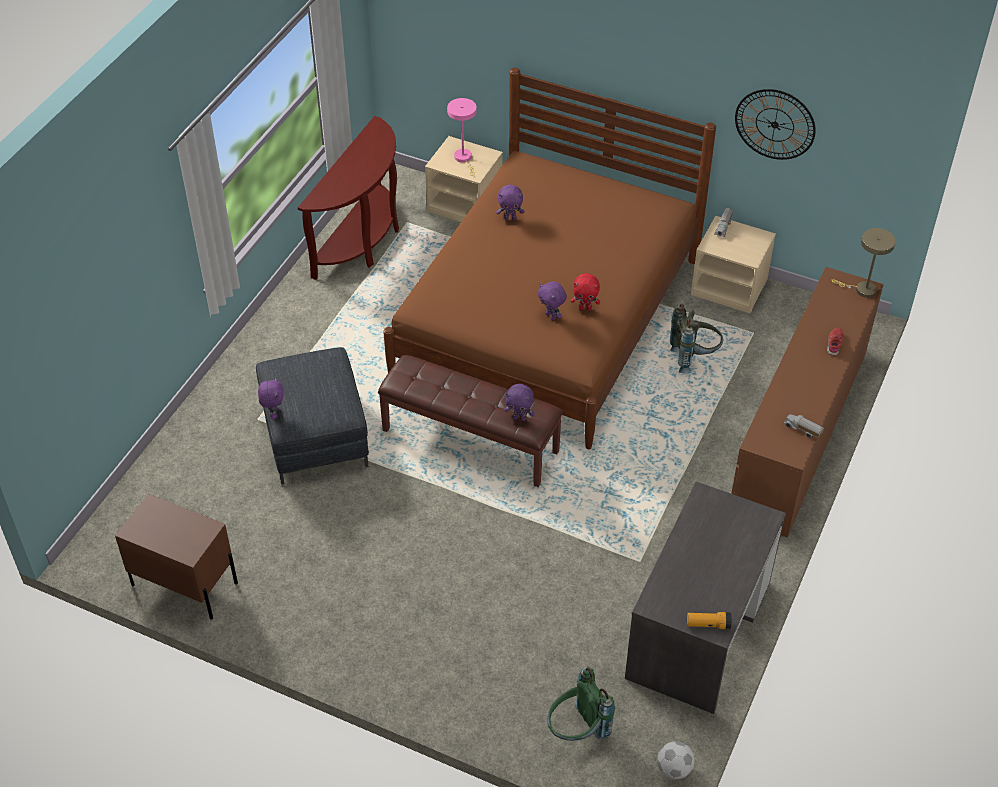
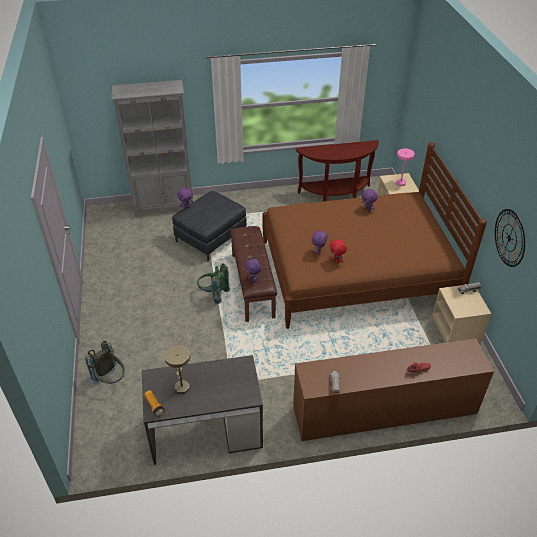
camera: 55 degrees right, 5 degrees down
brown nightstand [115,494,238,620] -> none
green backpack [548,667,615,741] -> green backpack moved to [197,263,230,304]
football [657,741,695,779] -> none
grey backpack [670,304,723,373] -> grey backpack moved to [85,341,125,384]
beige table lamp [832,228,896,298] -> beige table lamp moved to [164,345,190,394]
none -> grey bookcase [111,80,193,217]

